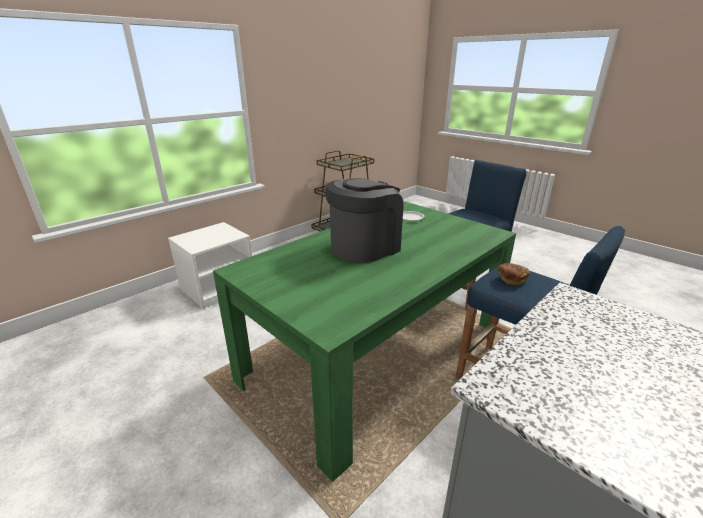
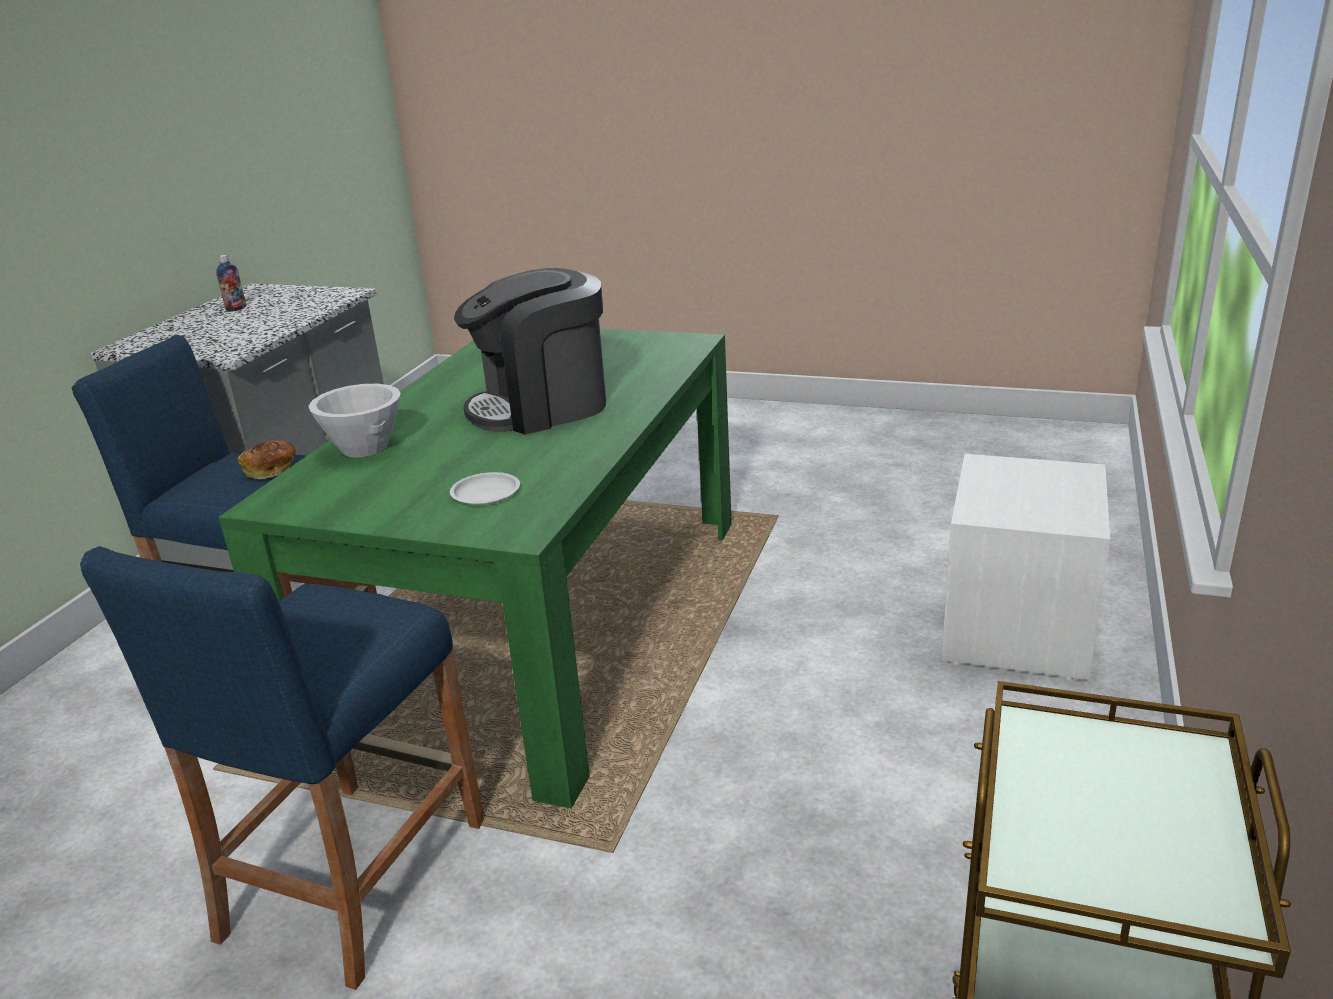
camera: 155 degrees right, 0 degrees up
coffee machine [325,178,404,263] -> coffee machine turned 45 degrees clockwise [454,268,606,435]
none -> bottle [216,255,246,312]
none -> white bowl [309,384,401,457]

